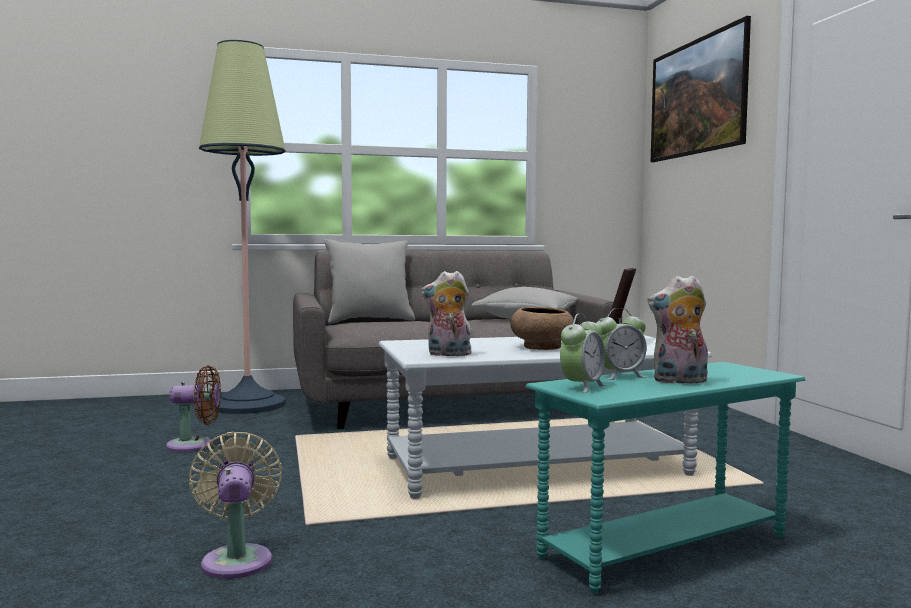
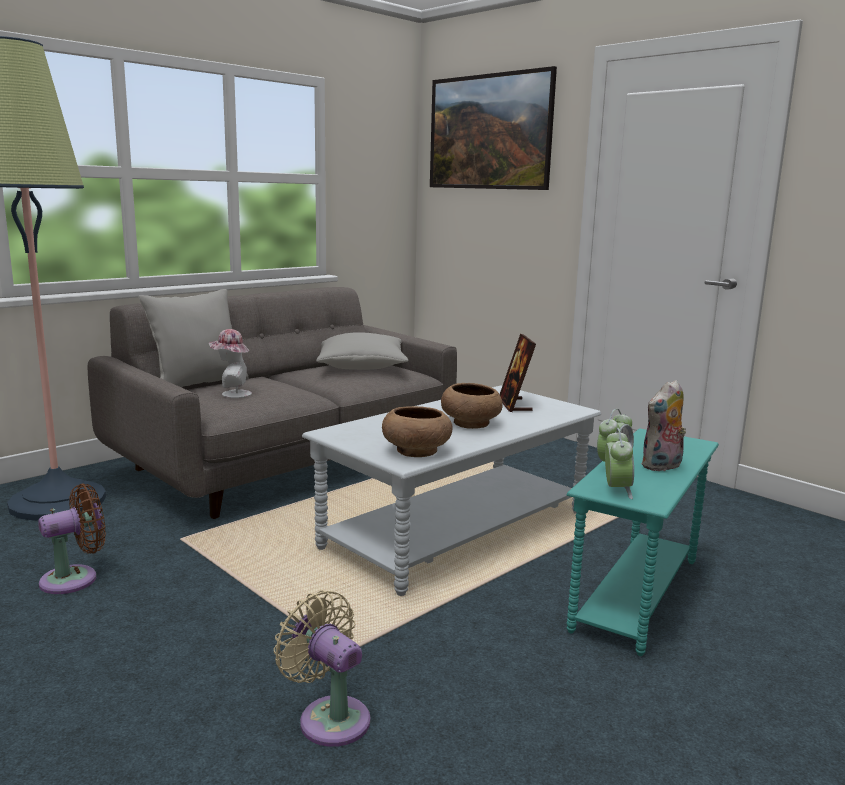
camera: 30 degrees left, 10 degrees up
plush toy [421,271,471,356] -> brown bowl [382,406,452,457]
none -> hat [209,329,252,398]

